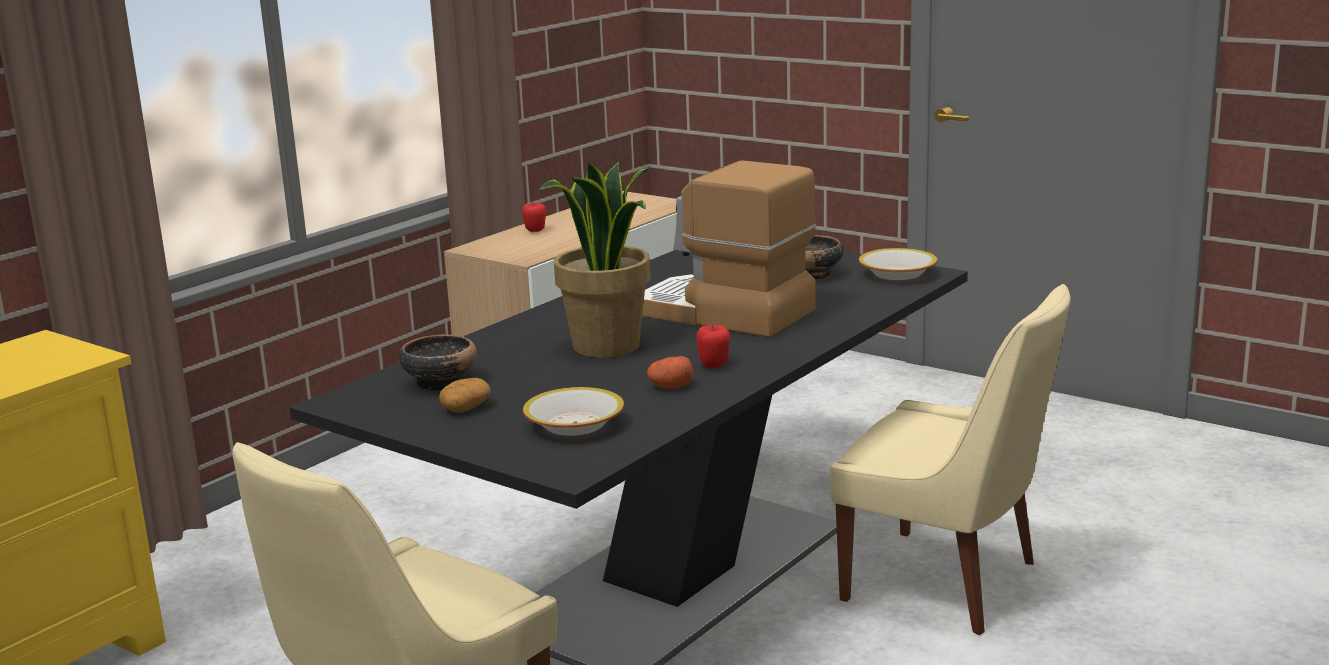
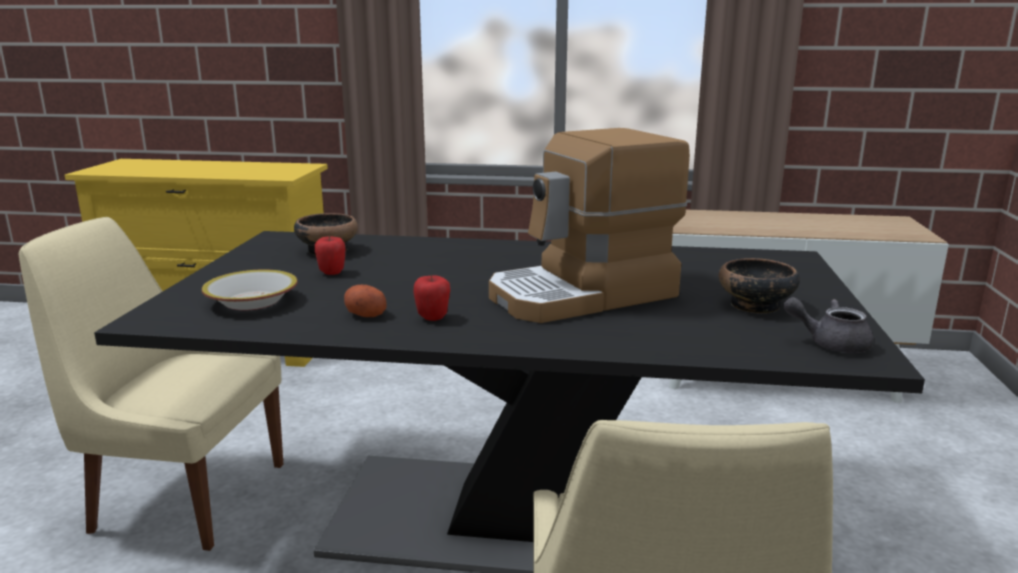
camera: 60 degrees right, 0 degrees up
potato [439,378,491,413] -> none
apple [522,202,546,232] -> apple moved to [315,236,345,275]
potted plant [539,162,651,358] -> none
coffee machine [642,160,816,337] -> coffee machine turned 120 degrees counterclockwise [489,128,690,323]
bowl [859,248,938,281] -> grey teapot [783,297,874,353]

